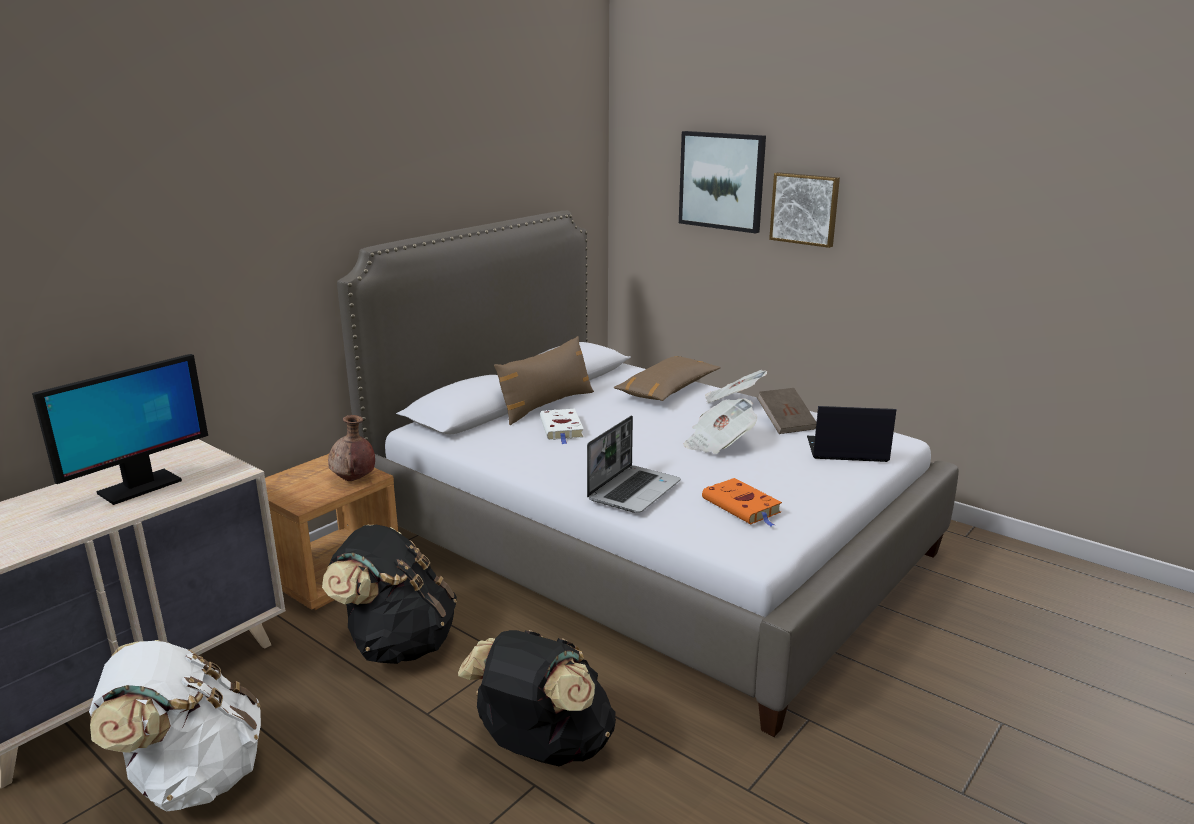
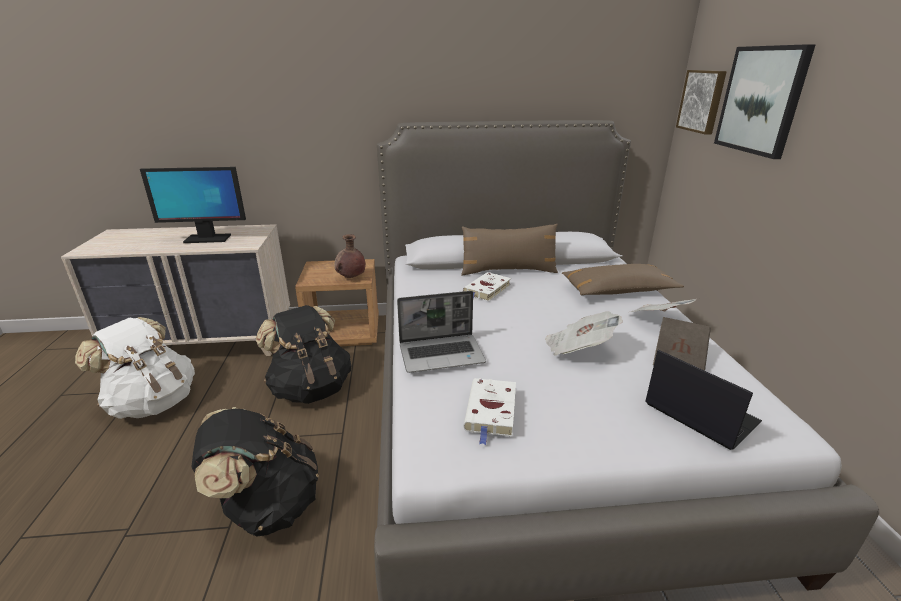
camera: 45 degrees right, 5 degrees up
orange book [702,478,782,526] -> white book [464,378,516,445]
picture [769,172,840,248] -> picture moved to [676,70,727,135]

